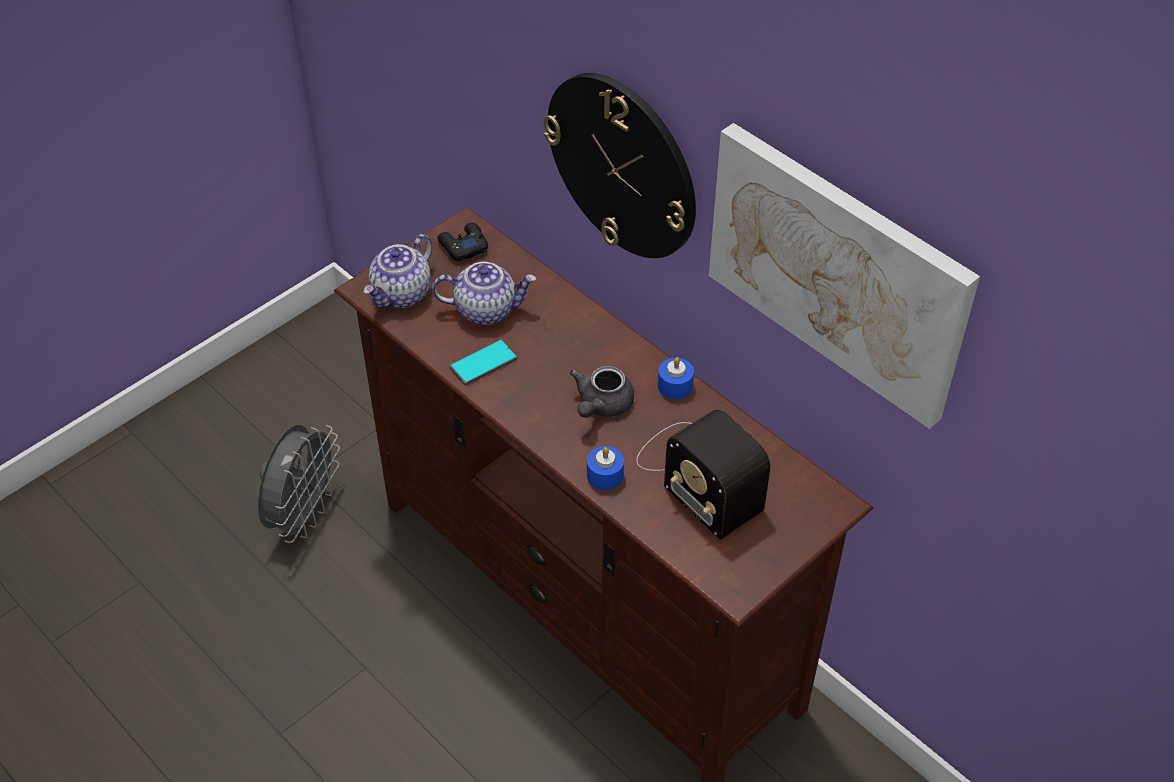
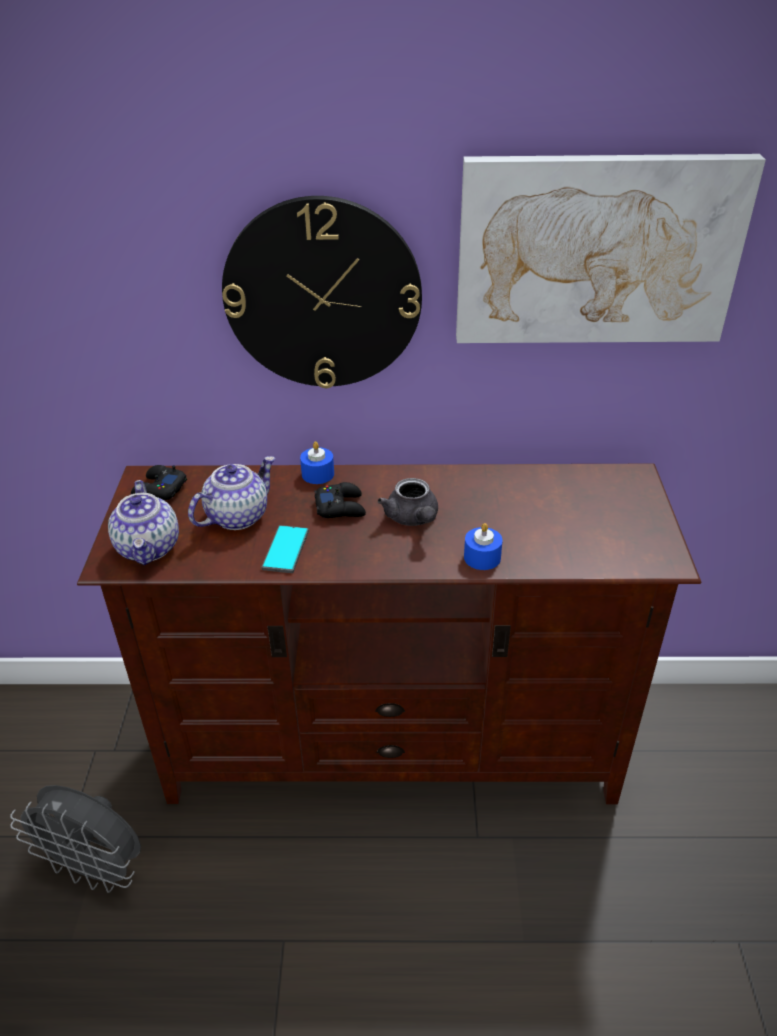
camera: 45 degrees left, 10 degrees down
grey fan [258,425,340,543] -> grey fan turned 135 degrees clockwise [10,785,141,893]
radio [636,409,770,540] -> none
blue candle [658,357,694,399] -> blue candle moved to [300,441,334,484]
none -> black game controller [315,482,366,518]

